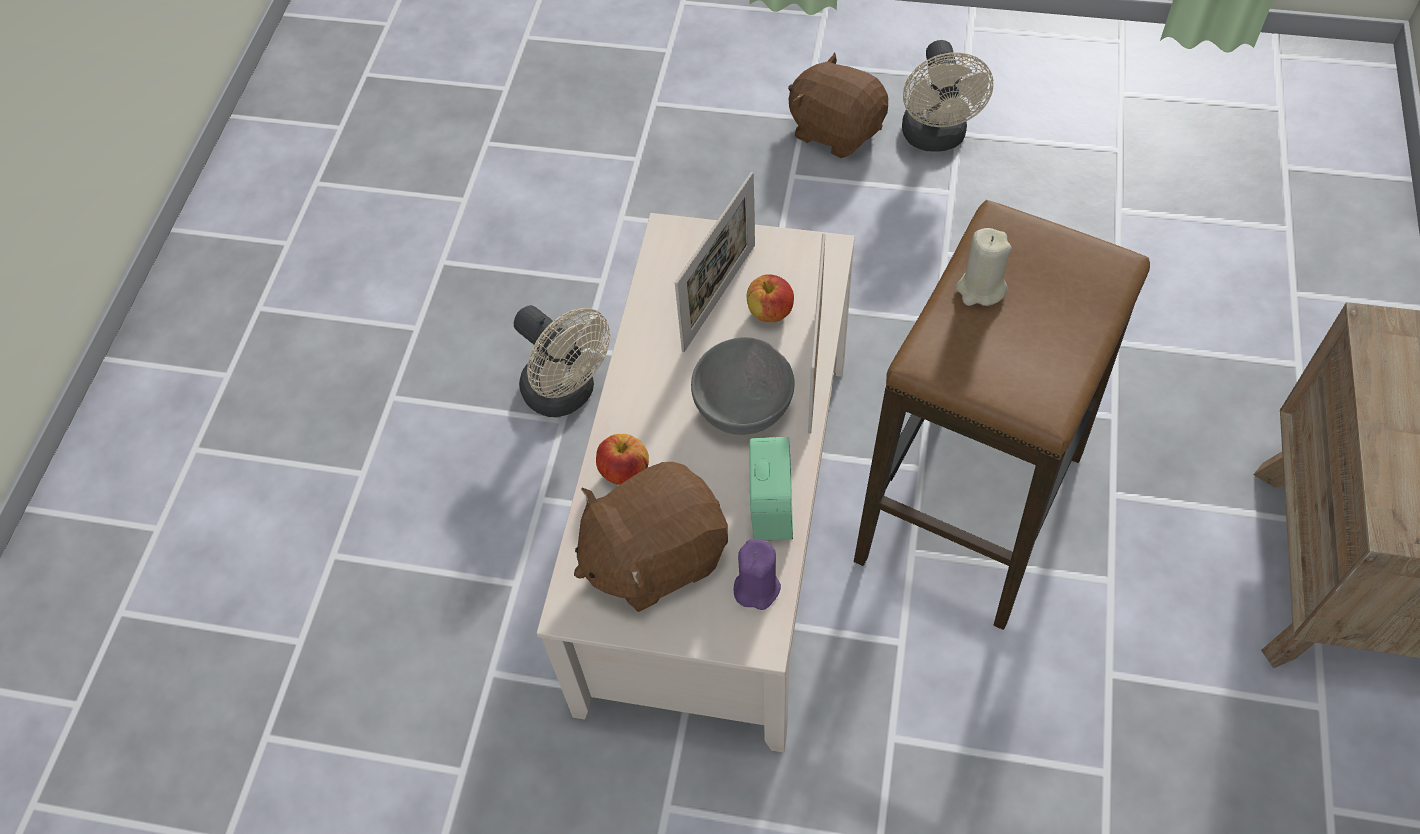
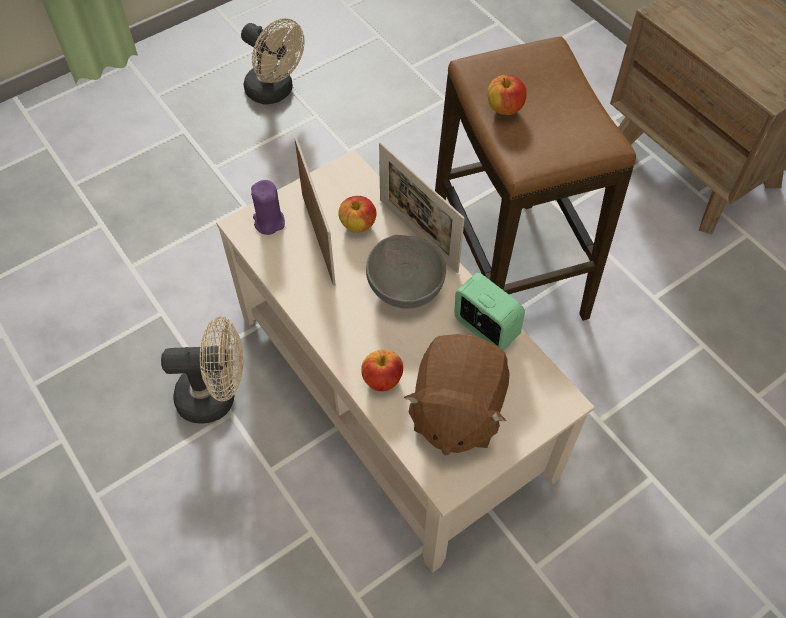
camera: 50 degrees left, 0 degrees up
purple candle [734,539,781,610] -> purple candle moved to [251,180,285,235]
brown plush toy [788,53,888,158] -> none
beige candle [956,228,1012,306] -> apple [487,75,527,115]

